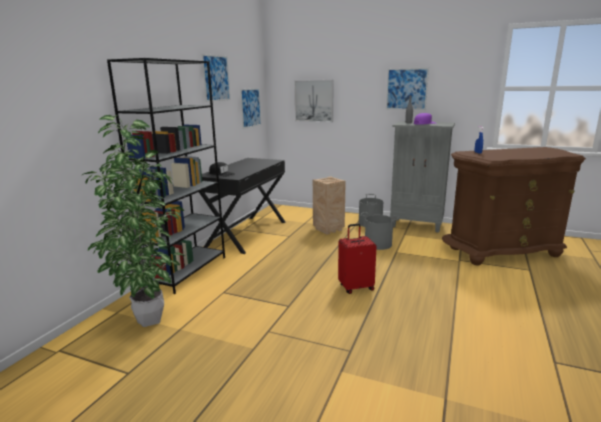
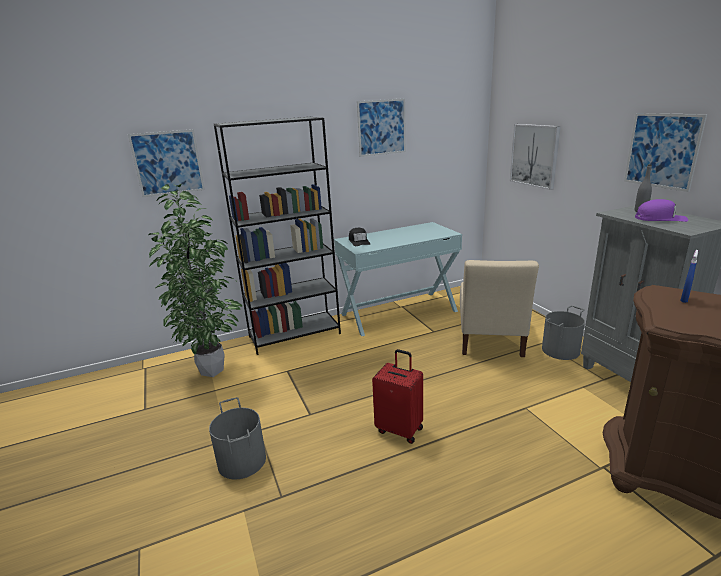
camera: 45 degrees right, 5 degrees up
black desk [199,158,286,254] -> turquoise desk [334,222,462,336]
picture [240,88,261,129] -> picture moved to [128,129,205,197]
crate [313,176,346,235] -> beige chair [460,260,539,357]
grey bucket [360,212,399,250] -> grey bucket moved to [209,397,266,480]

